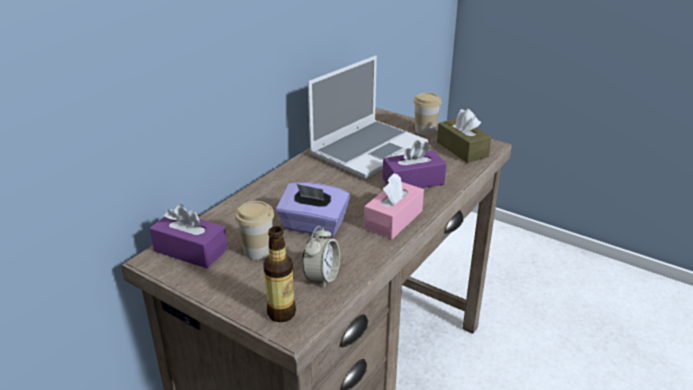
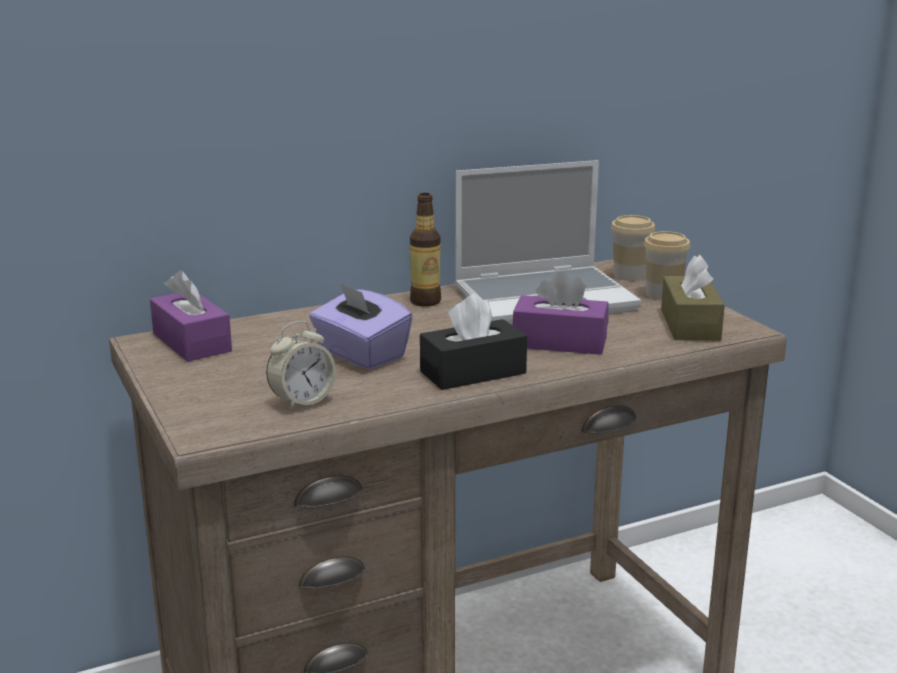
camera: 30 degrees right, 10 degrees down
cup [235,201,274,260] -> cup moved to [611,215,655,281]
bottle [264,226,296,322] -> bottle moved to [410,193,441,307]
pink tissue box [364,173,424,239] -> black tissue box [420,294,527,390]

